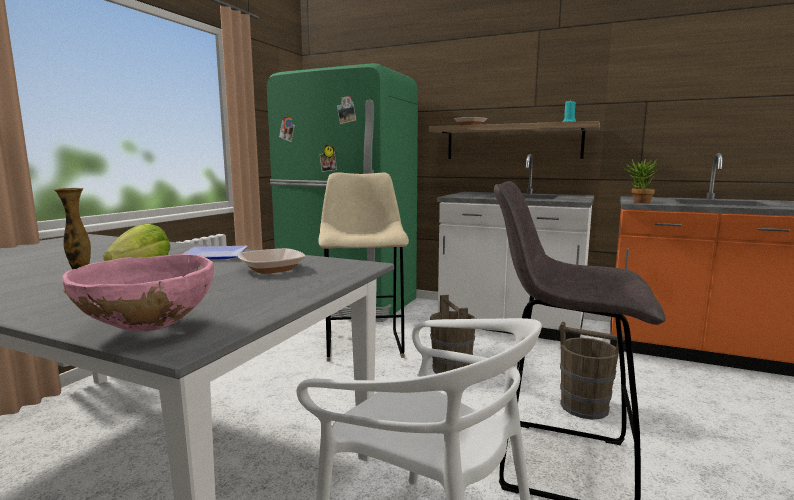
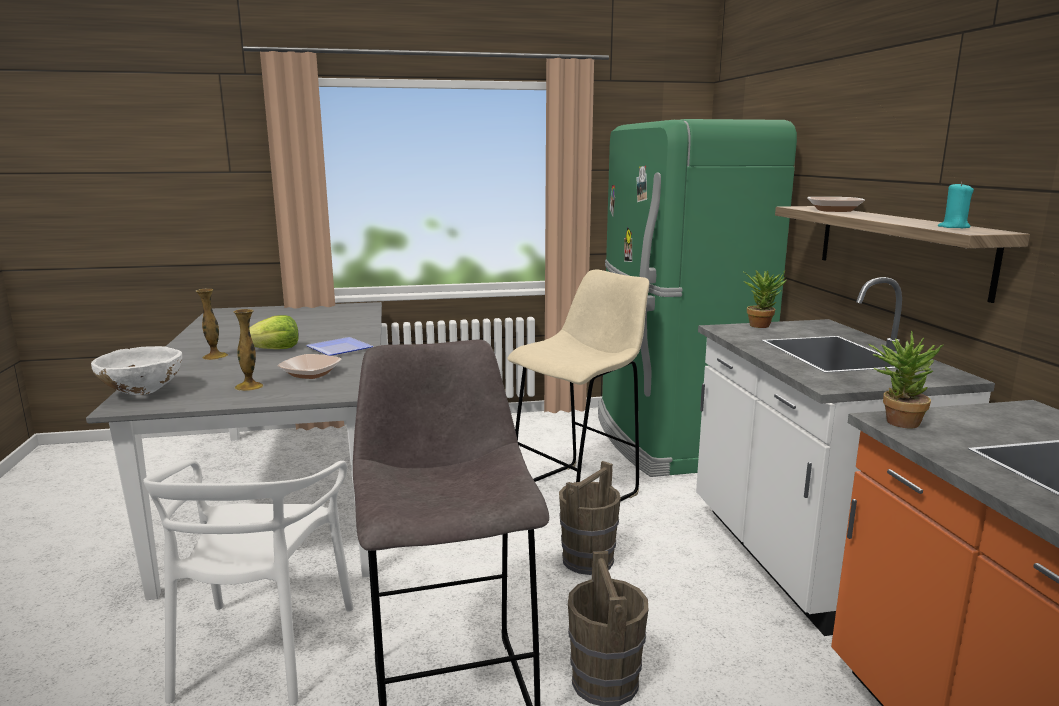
camera: 55 degrees right, 5 degrees up
pink bowl [62,254,214,332] -> white bowl [91,346,182,395]
none -> vase [234,309,263,391]
none -> potted plant [744,270,787,328]

